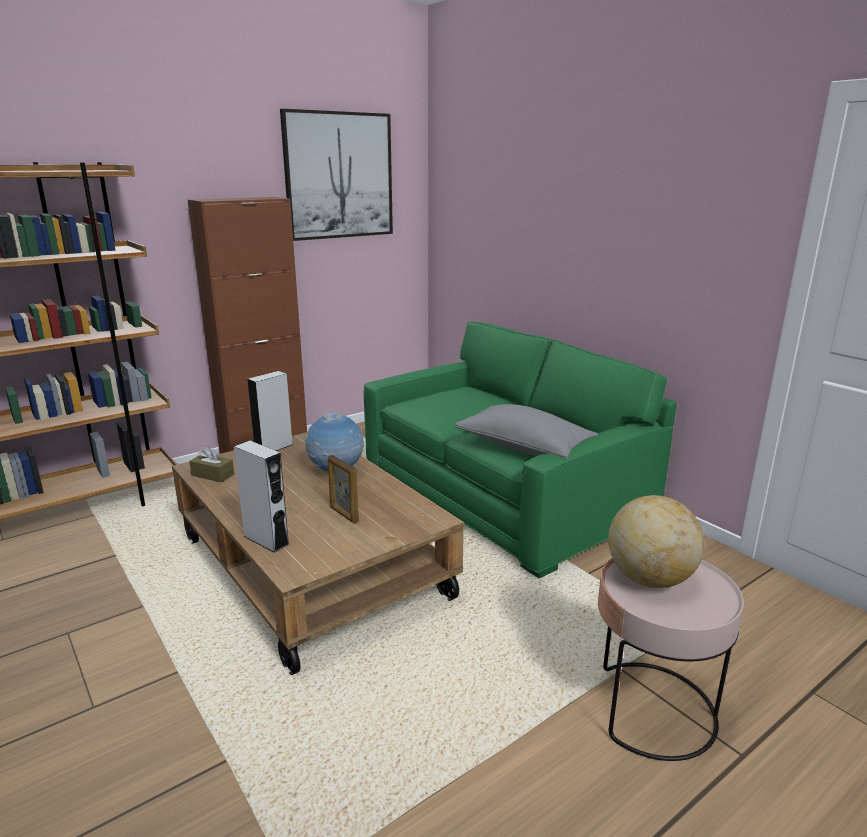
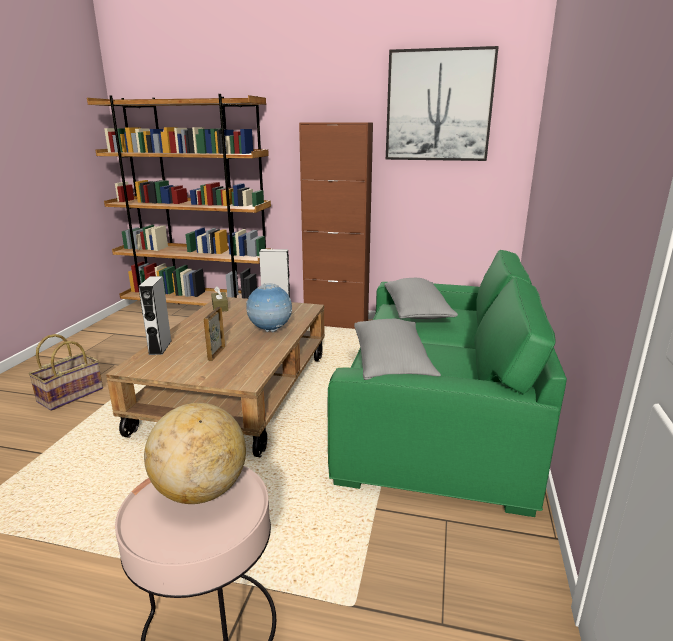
camera: 50 degrees right, 0 degrees up
none -> basket [28,334,103,411]
none -> grey pillow [384,278,458,319]

